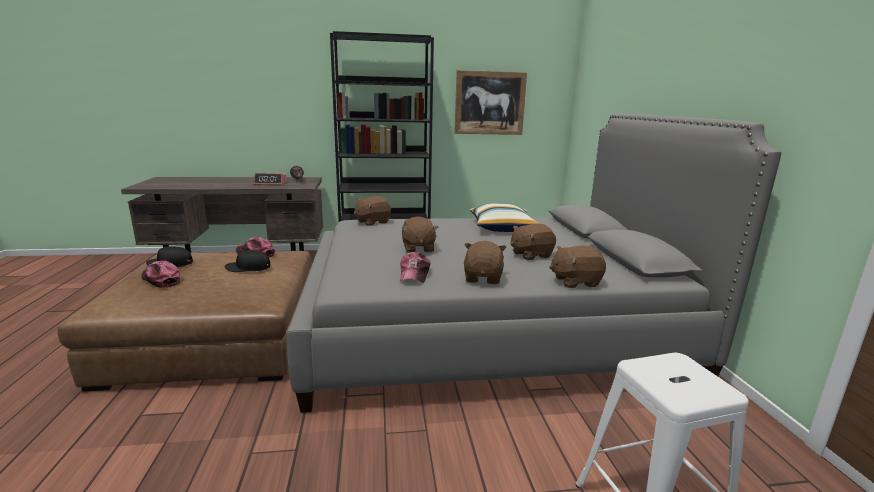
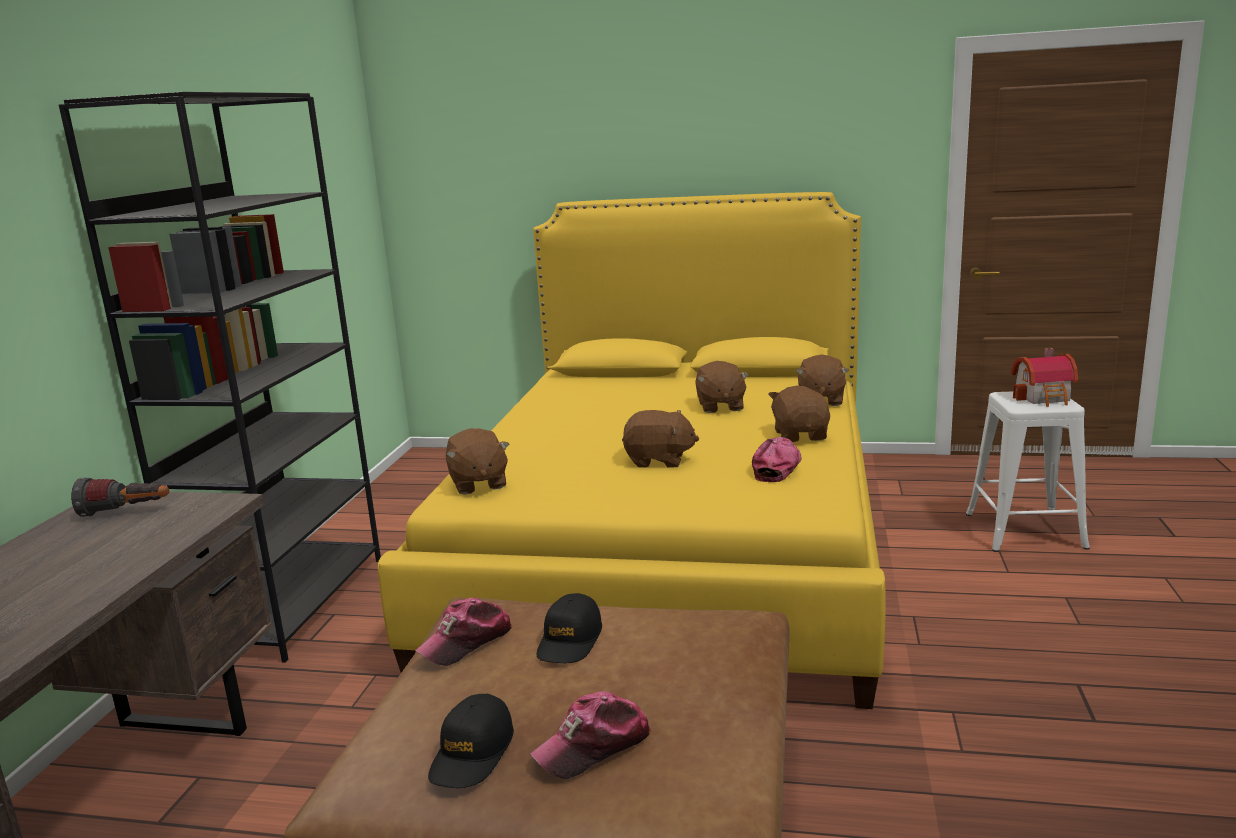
camera: 70 degrees left, 0 degrees up
alarm clock [254,173,287,185] -> none
grey bed [286,113,781,413] -> yellow bed [378,192,886,709]
cap [400,252,430,283] -> cap turned 90 degrees counterclockwise [752,437,802,482]
picture [454,70,527,135] -> none
brown plush toy [464,241,507,284] -> brown plush toy turned 60 degrees clockwise [768,386,830,442]
pillow [470,203,540,232] -> none
none -> toy house [1011,348,1078,407]

